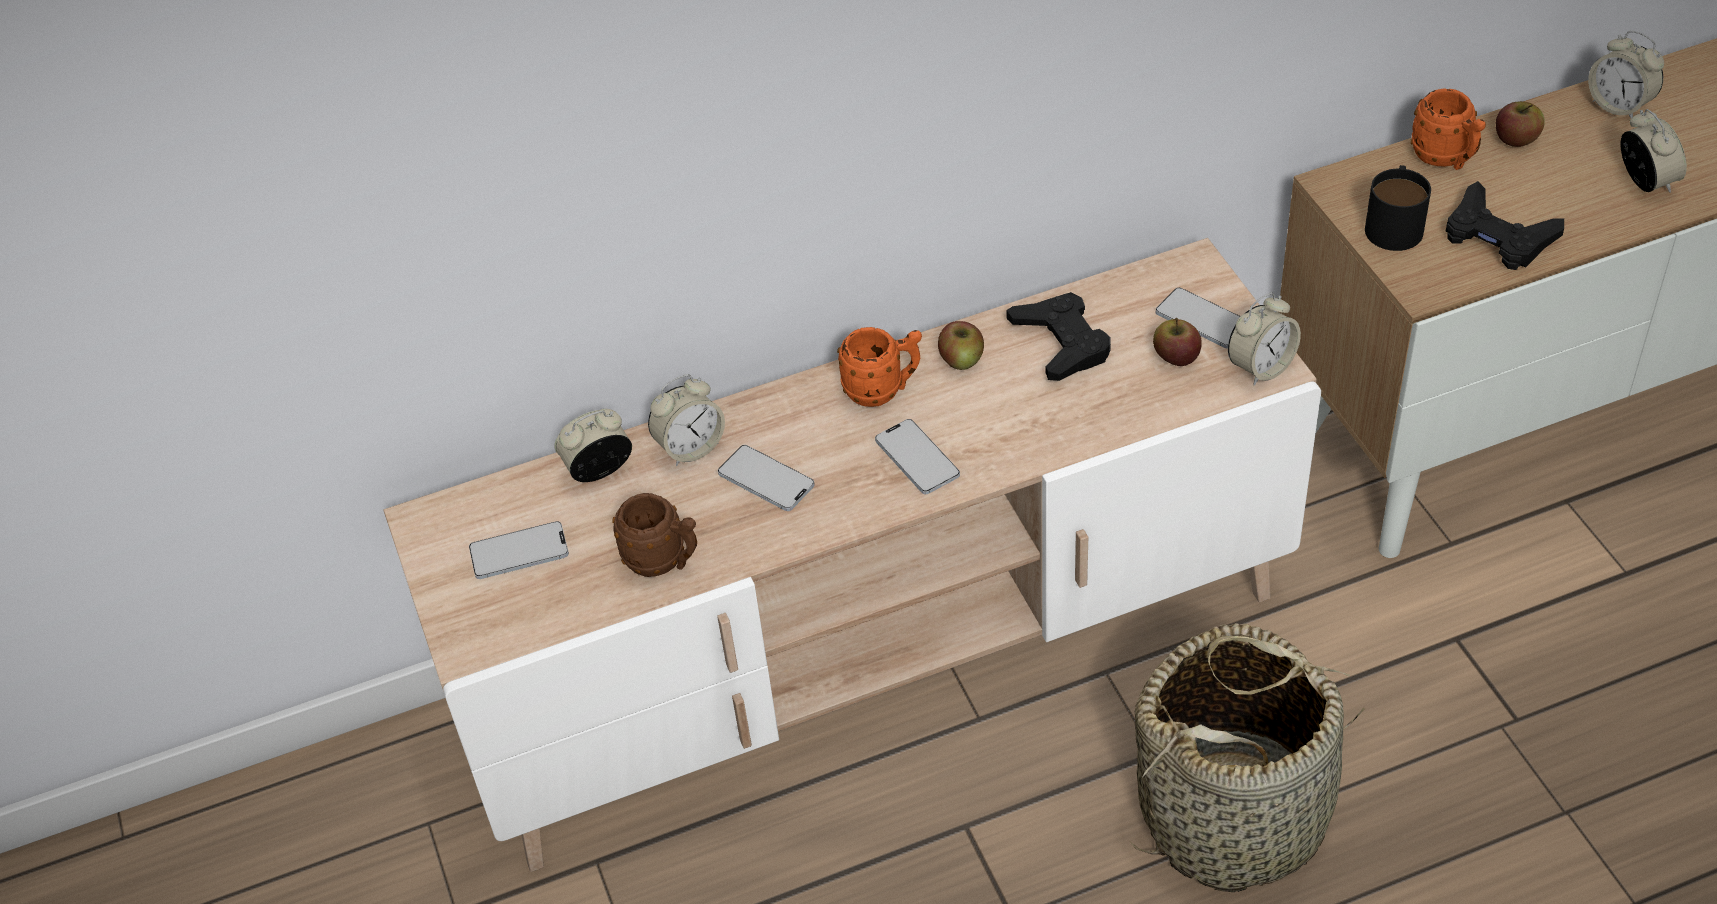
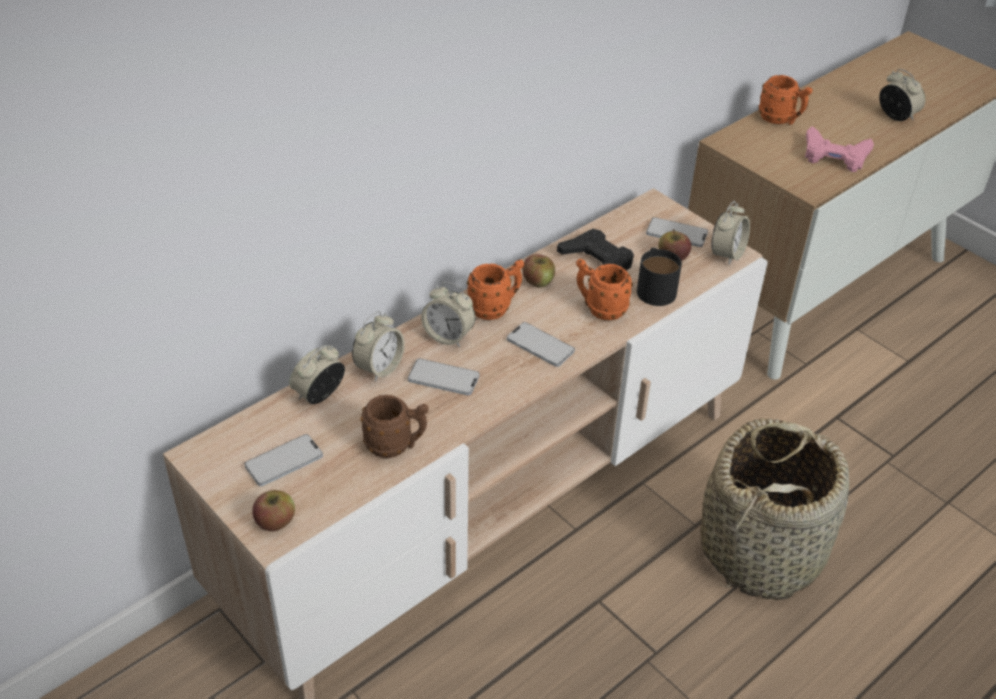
camera: 25 degrees left, 5 degrees down
black mug [1365,165,1431,251] -> black mug moved to [637,248,682,306]
black game controller [1446,181,1564,270] -> pink game controller [805,126,874,172]
apple [1496,101,1545,147] -> apple moved to [252,490,295,531]
alarm clock [1588,30,1664,118] -> alarm clock moved to [421,282,475,347]
none -> orange mug [576,259,633,320]

